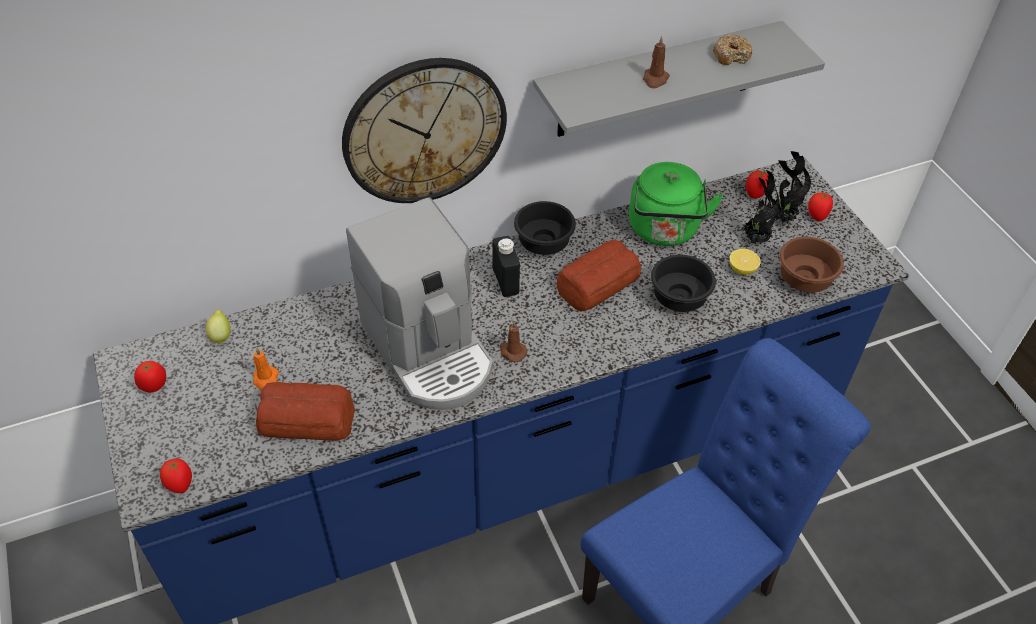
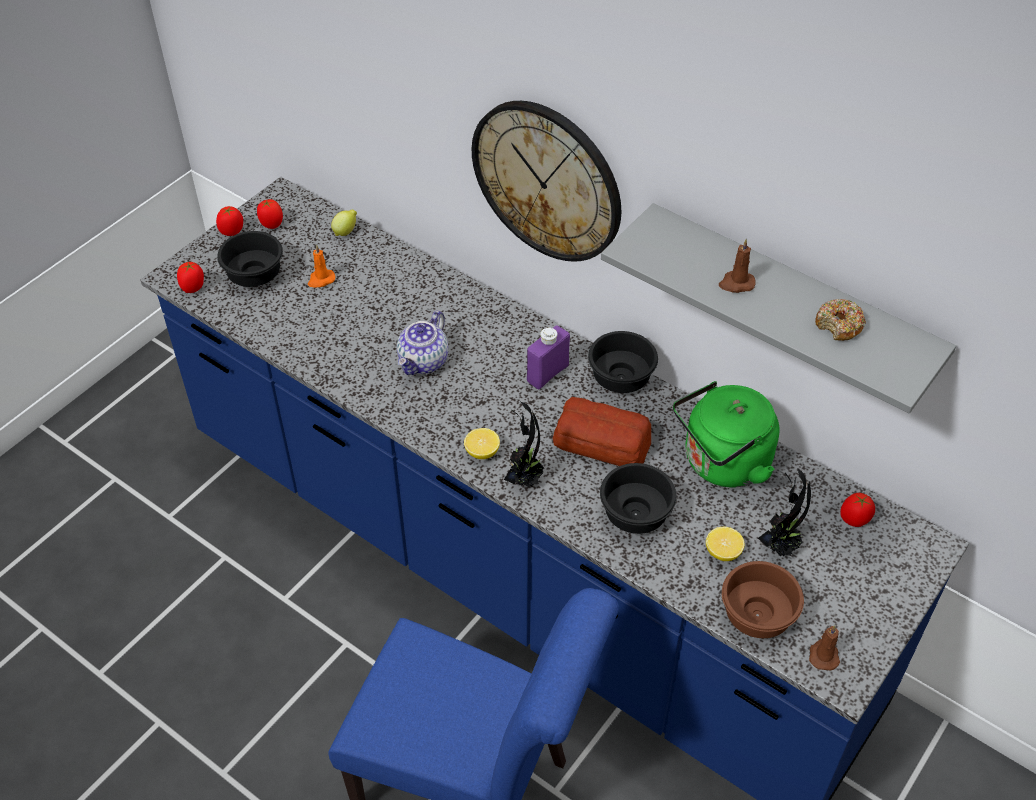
camera: 60 degrees right, 0 degrees up
bread [256,382,355,441] -> none
coffee machine [346,197,493,410] -> teapot [397,311,448,375]
black bottle [492,236,520,297] -> purple bottle [527,325,570,389]
brown candle [500,321,527,362] -> brown candle moved to [809,625,840,670]
potted plant [771,151,811,223] -> potted plant moved to [504,402,544,488]
tomato [808,192,833,222] -> tomato moved to [216,206,243,236]
none -> black bowl [217,231,283,287]
none -> lemon [464,428,500,459]

